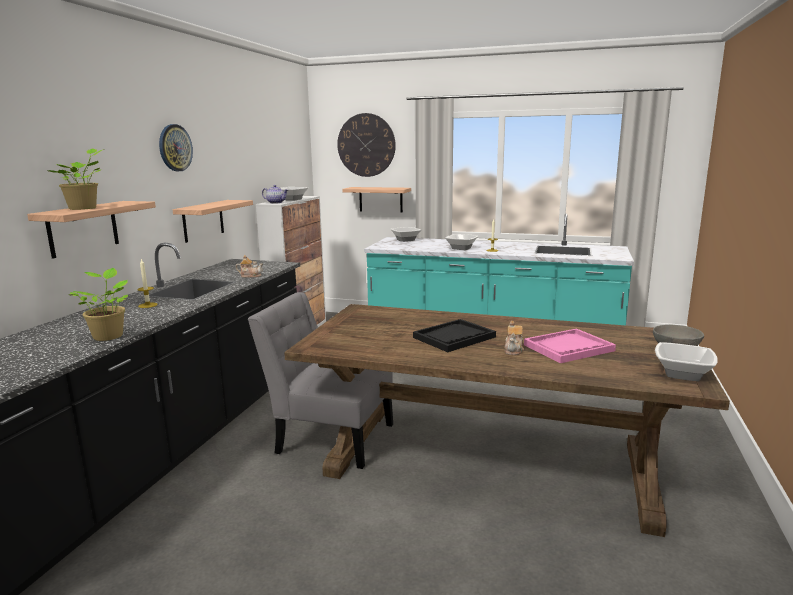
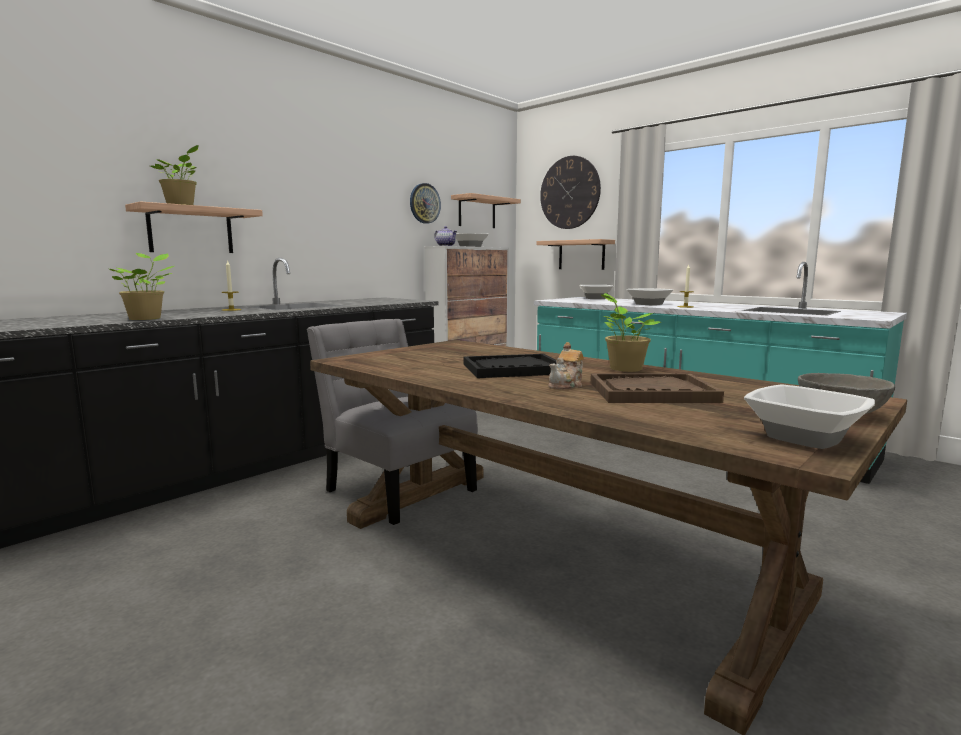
camera: 25 degrees right, 5 degrees down
wall clock [159,124,193,171] -> wall clock moved to [410,183,441,224]
shelf [173,200,253,243] -> shelf moved to [451,193,521,228]
teapot [236,255,263,278] -> none
pink tray [524,329,616,363] -> brown tray [591,374,724,403]
none -> potted plant [601,293,661,372]

